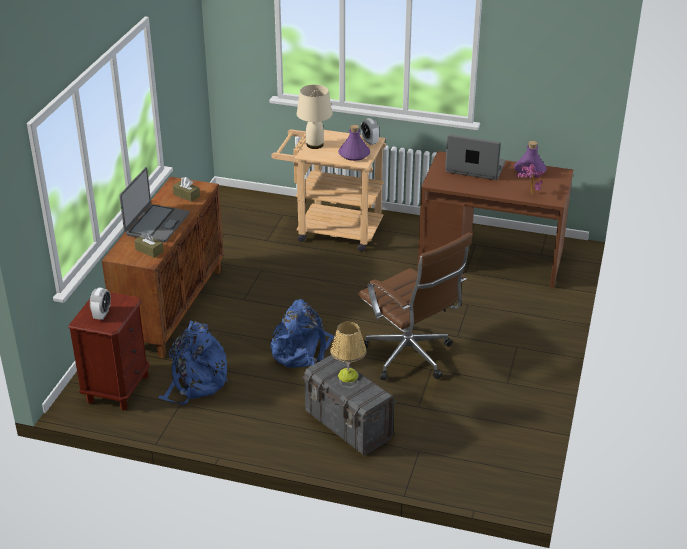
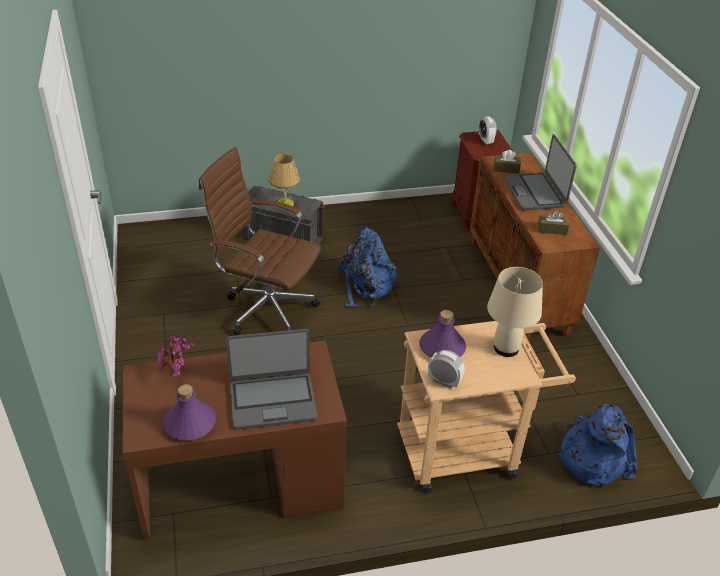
camera: 150 degrees right, 5 degrees up
blue backpack [158,320,228,405] -> blue backpack moved to [556,404,637,487]

